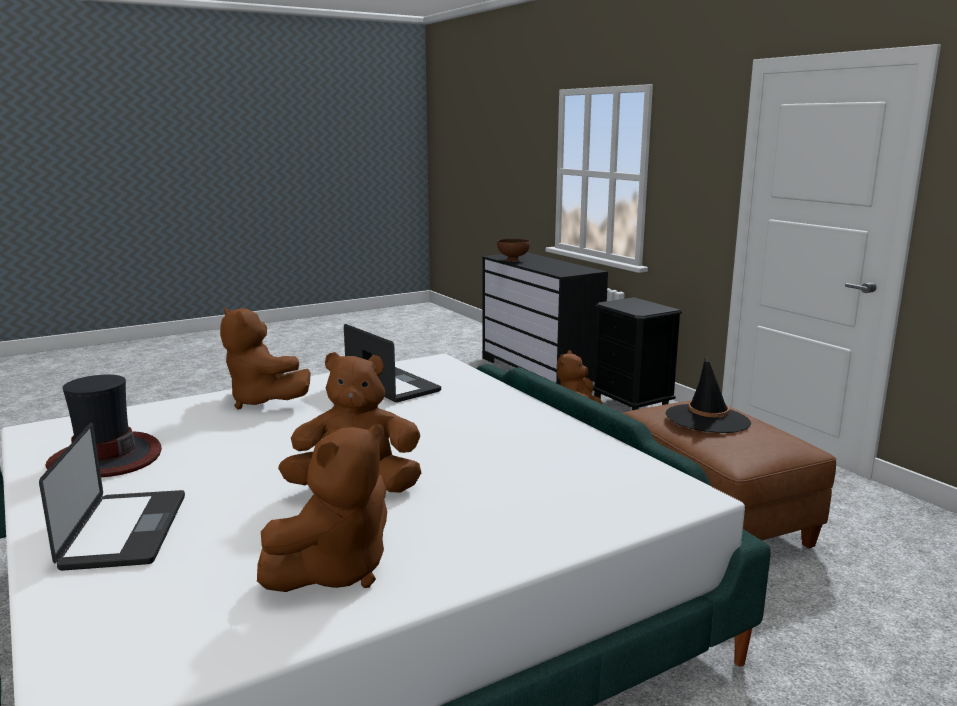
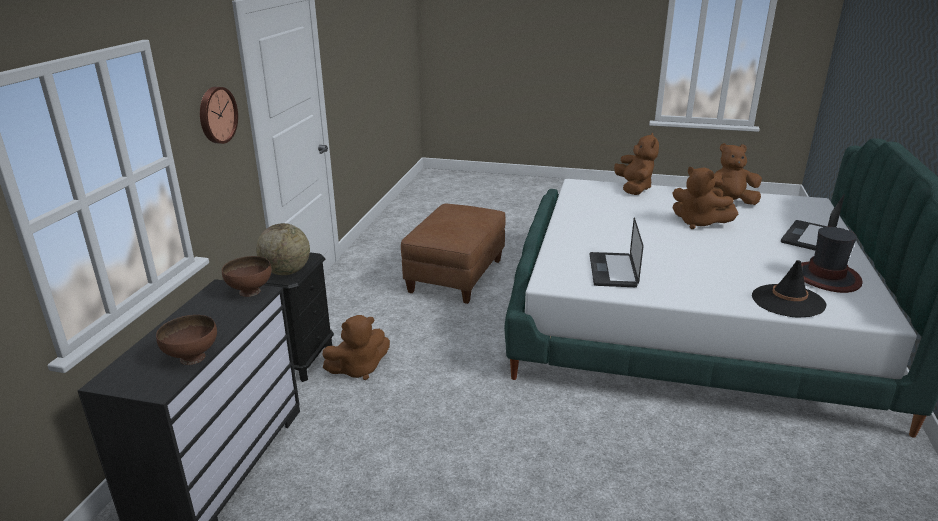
camera: 135 degrees left, 10 degrees up
brown plush toy [220,308,311,410] -> brown plush toy moved to [614,133,659,195]
black hat [666,356,751,433] -> black hat moved to [752,260,827,318]
none -> wall clock [200,87,238,144]
none -> brown bowl [222,256,272,297]
none -> globe [256,223,310,275]

